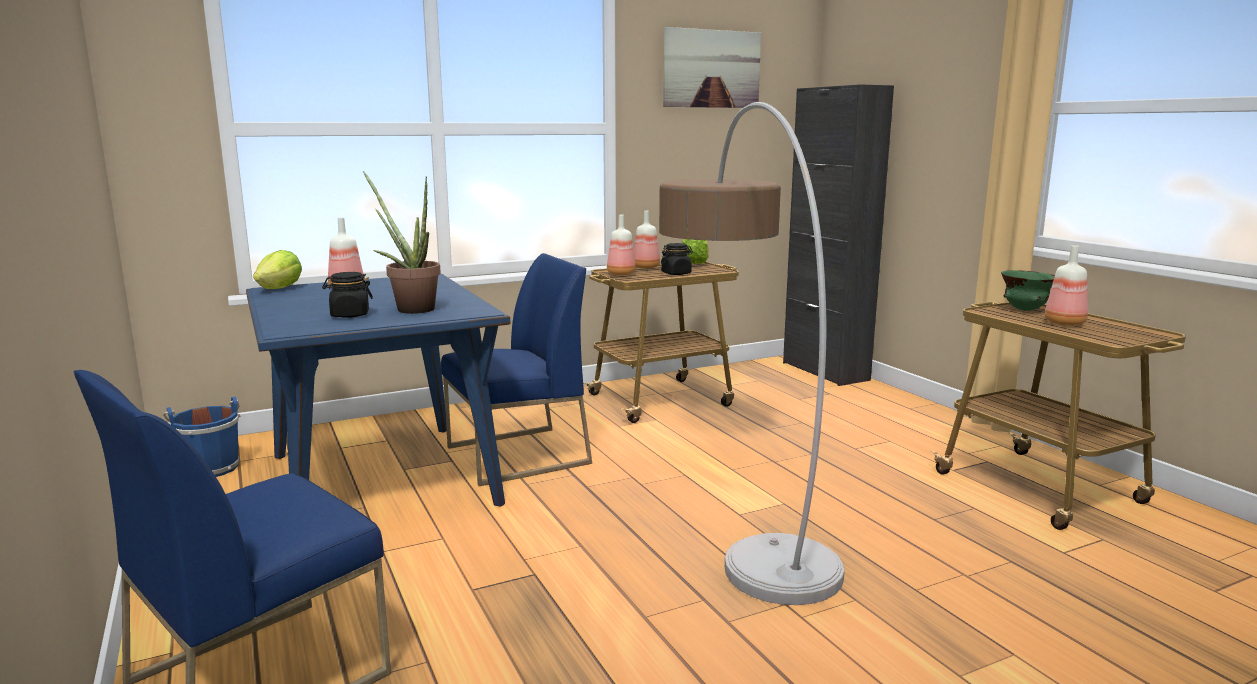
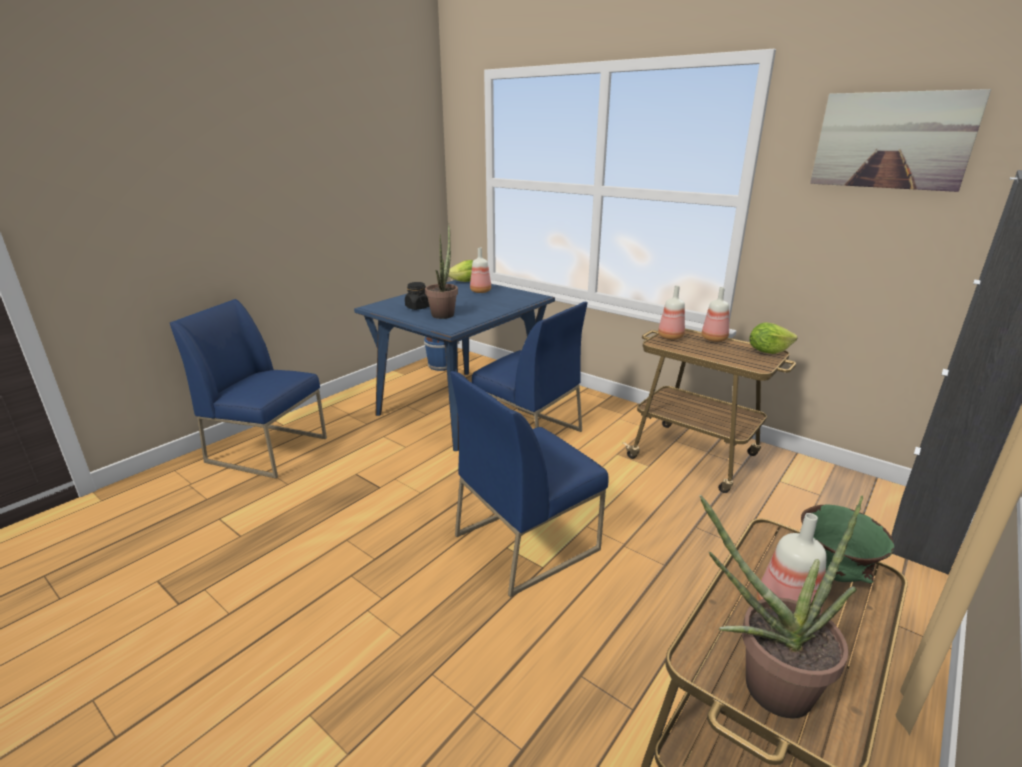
camera: 65 degrees right, 10 degrees up
floor lamp [659,102,845,605] -> blue chair [450,371,609,597]
black jar [661,243,693,275] -> none
none -> potted plant [700,495,863,718]

